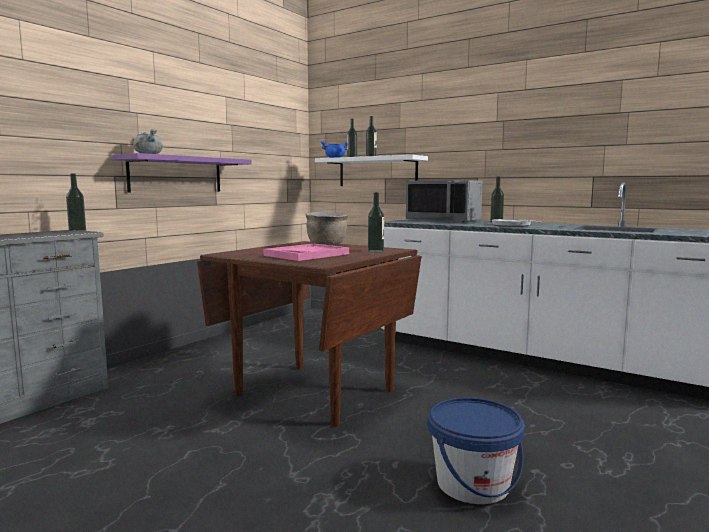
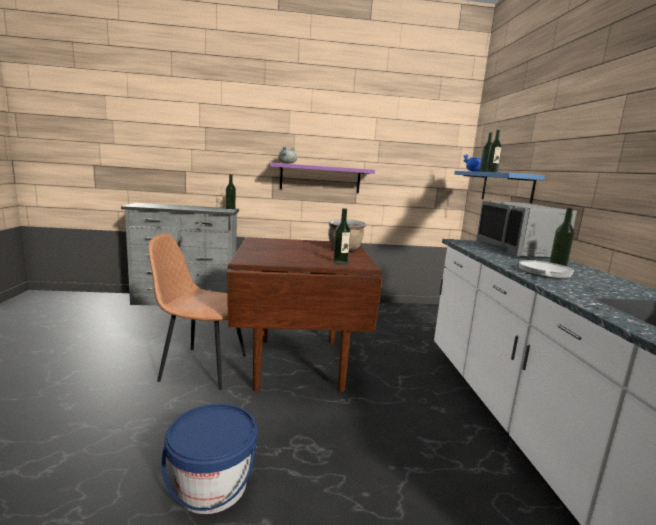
camera: 50 degrees right, 5 degrees up
pink tray [263,244,349,261] -> none
white shelf [315,155,428,186] -> blue shelf [454,171,545,204]
none -> brown chair [149,233,246,390]

